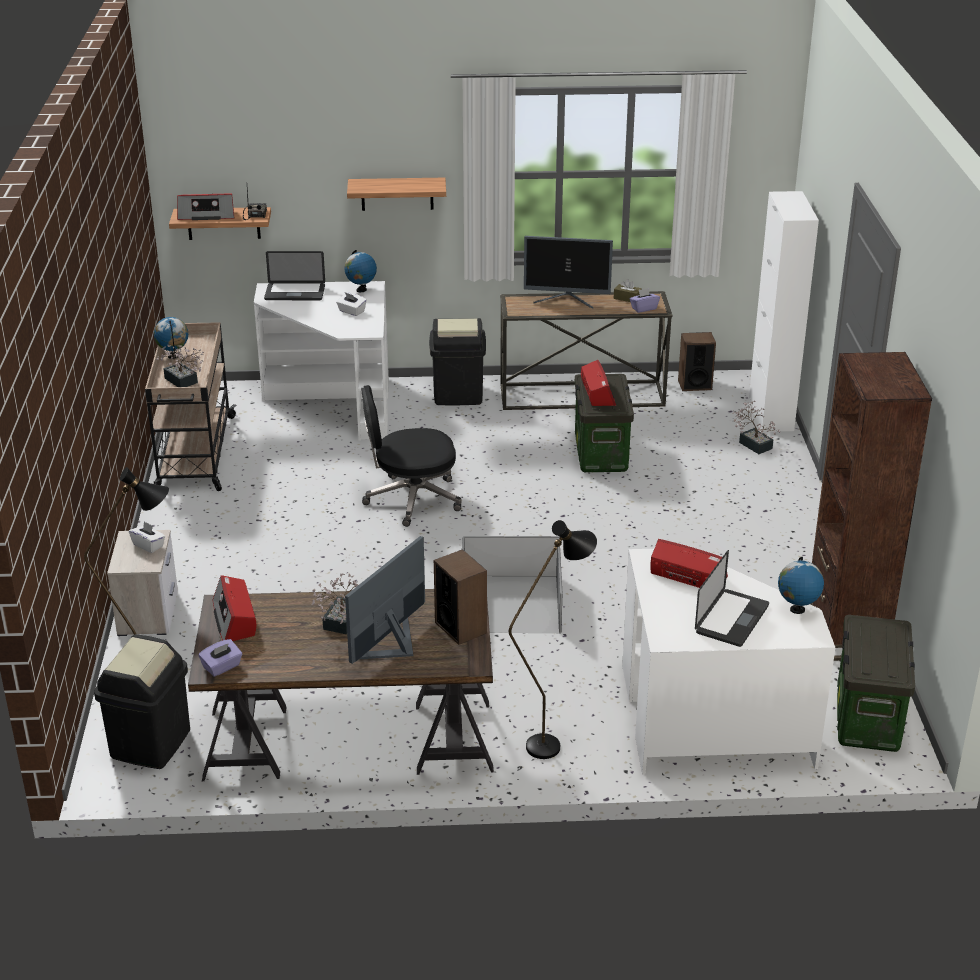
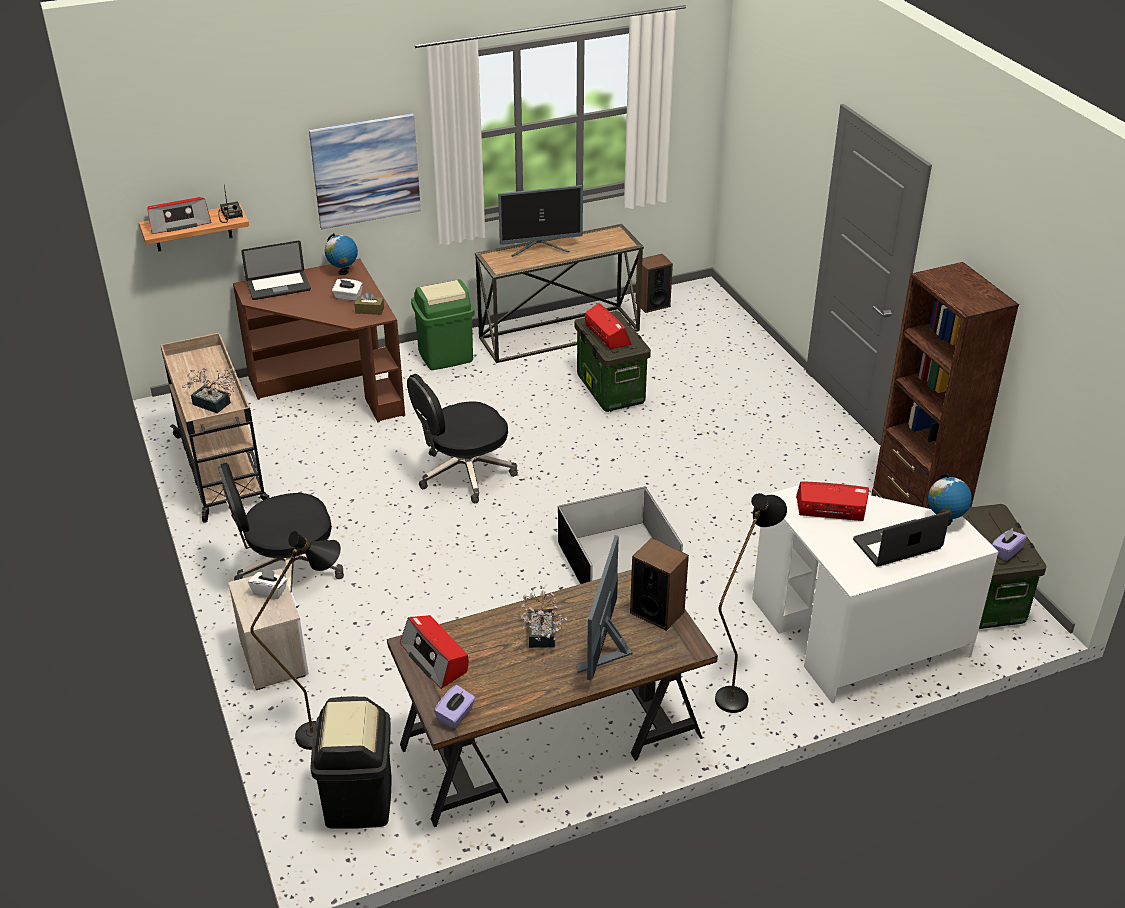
camera: 20 degrees left, 5 degrees up
globe [154,317,188,359] -> none
white desk [254,281,389,441] -> brown desk [233,259,405,422]
shelf [347,178,446,211] -> picture [309,113,421,229]
black trash can [429,318,486,405] -> green trash can [411,279,475,370]
brown tissue box [614,279,642,302] -> brown tissue box moved to [355,291,384,315]
purple tissue box [630,288,660,313] -> purple tissue box moved to [992,528,1027,561]
laptop [695,550,769,647] -> laptop turned 120 degrees counterclockwise [853,511,951,567]
potted plant [733,401,780,454] -> none
white cabinet [749,191,819,432] -> none
none -> black office chair [218,463,344,593]

